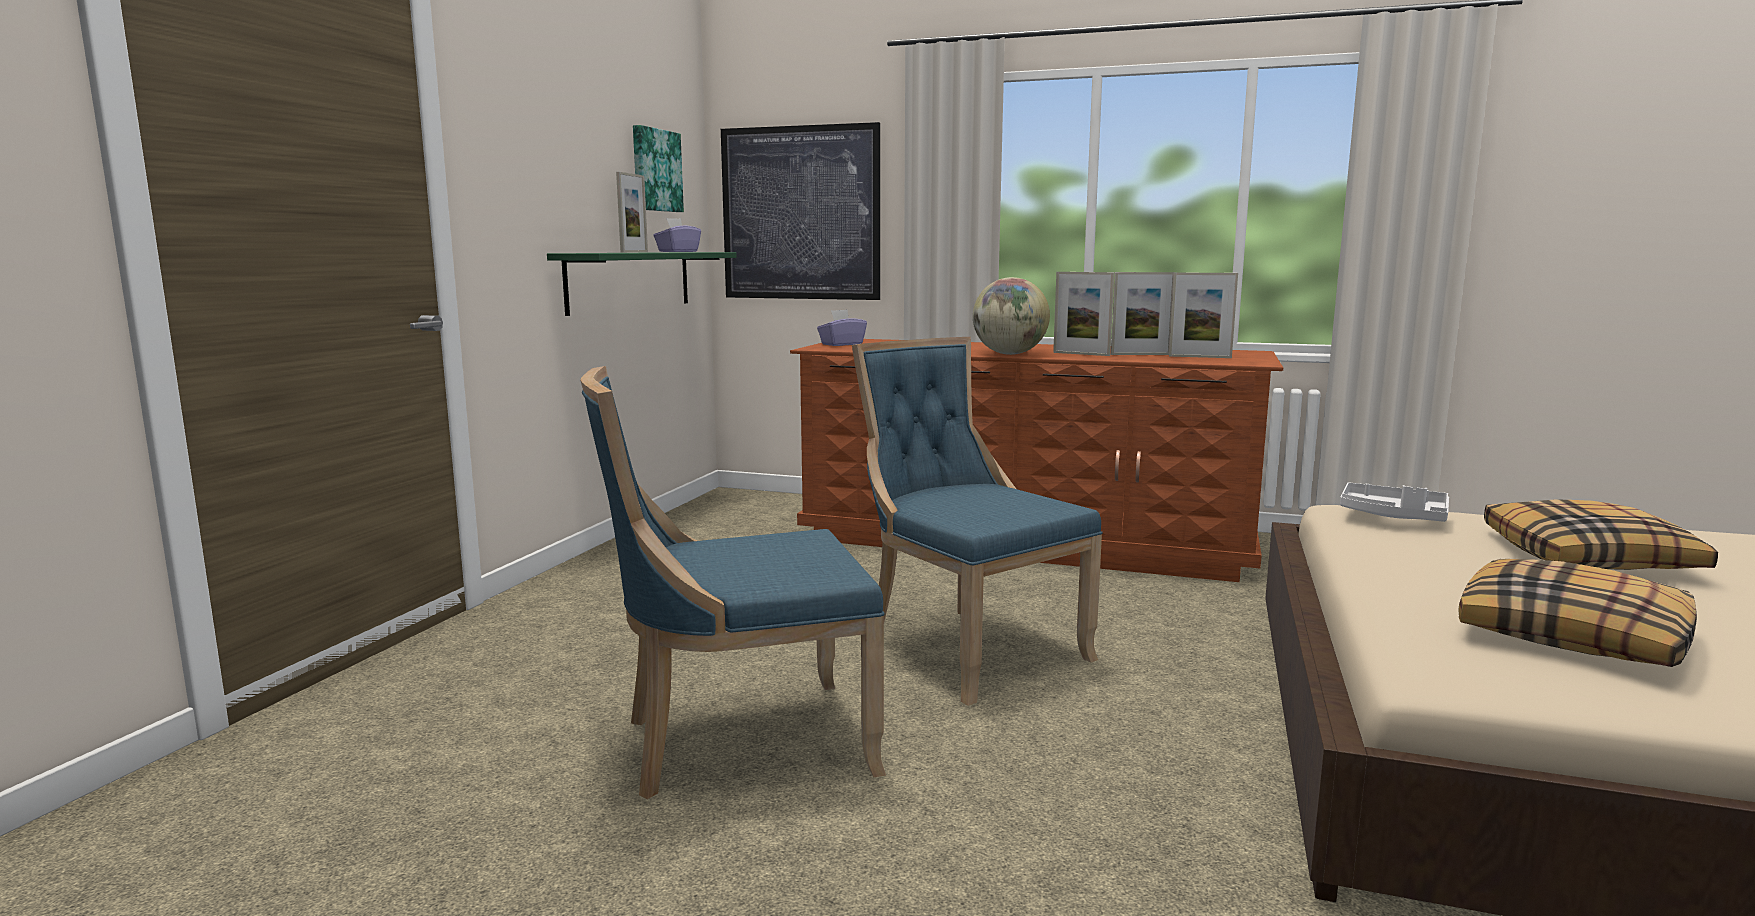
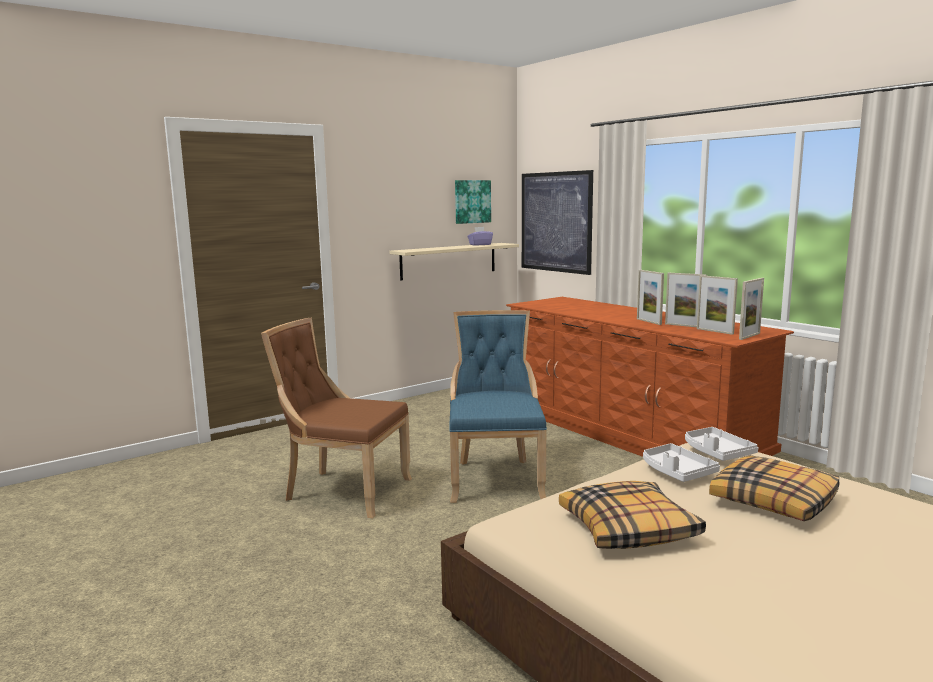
camera: 35 degrees right, 0 degrees up
green shelf [547,252,737,316] -> beige shelf [389,243,519,280]
blue chair [580,366,886,799] -> brown chair [261,318,412,518]
picture frame [616,172,648,252] -> picture frame moved to [739,278,764,340]
purple tissue box [817,309,867,346] -> none
globe [973,277,1050,355] -> none
none -> white tray [643,443,720,482]

